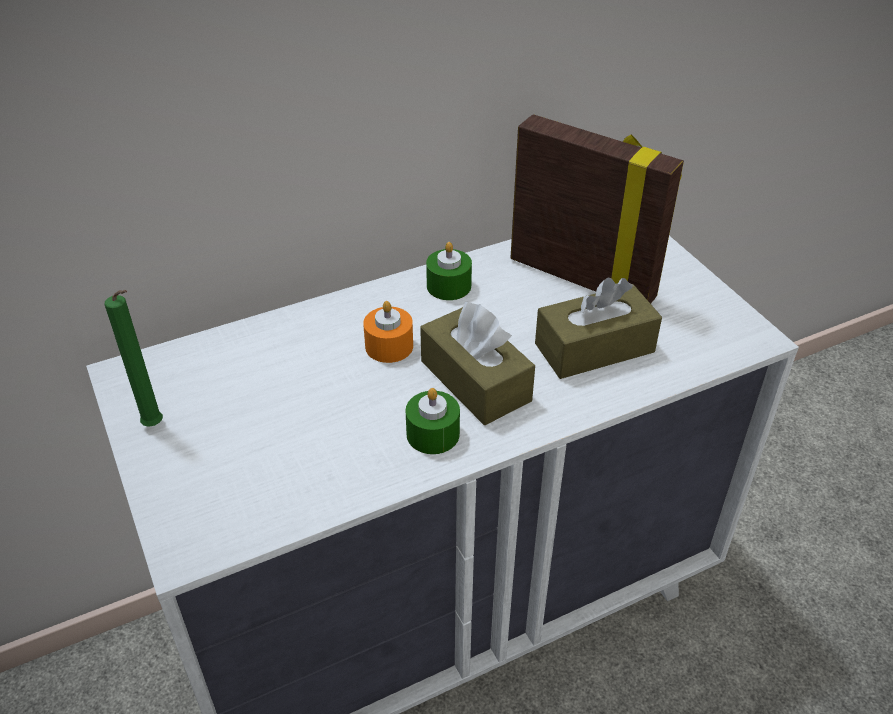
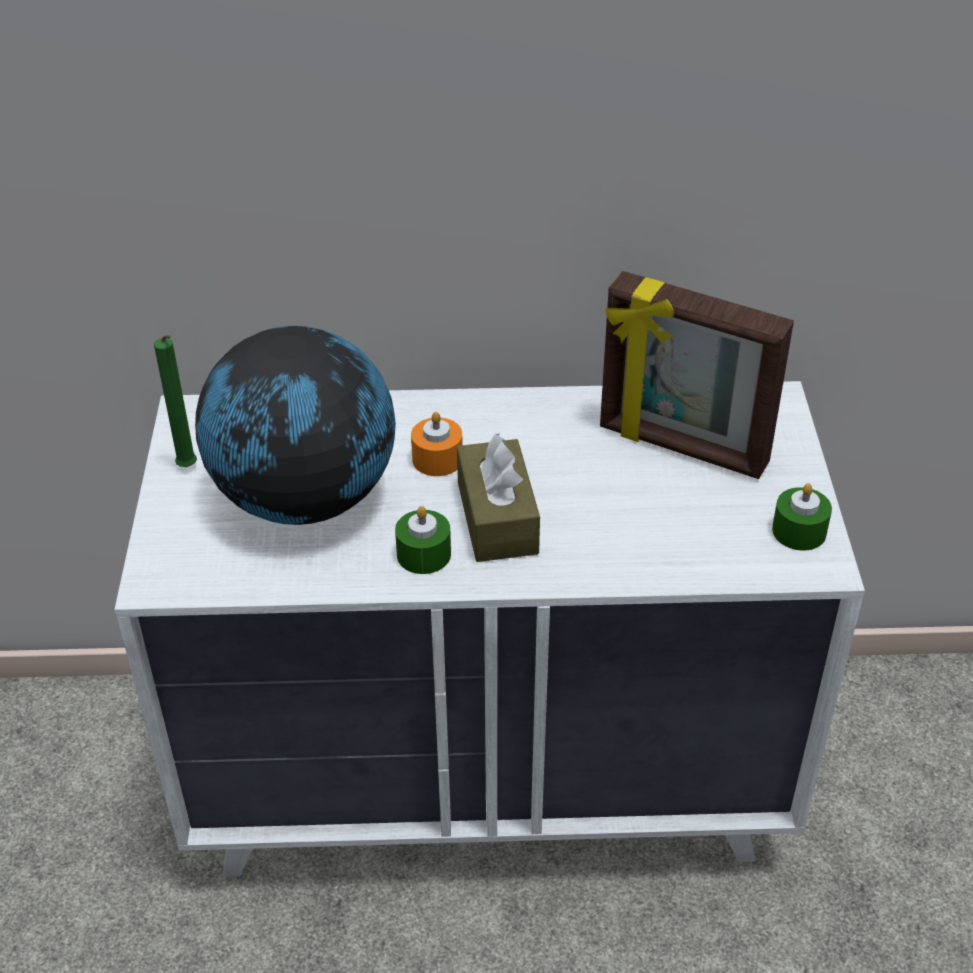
camera: 25 degrees right, 0 degrees up
green candle [426,242,472,300] -> green candle moved to [772,483,832,550]
picture frame [510,114,684,304] -> picture frame turned 150 degrees clockwise [600,271,794,479]
brown tissue box [535,278,662,379] -> none
none -> globe [195,326,396,525]

